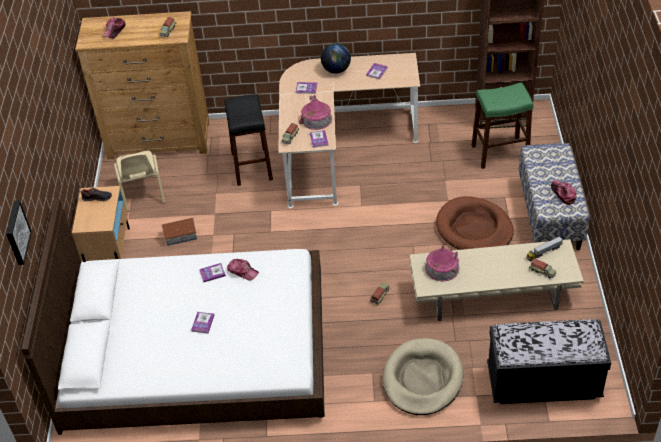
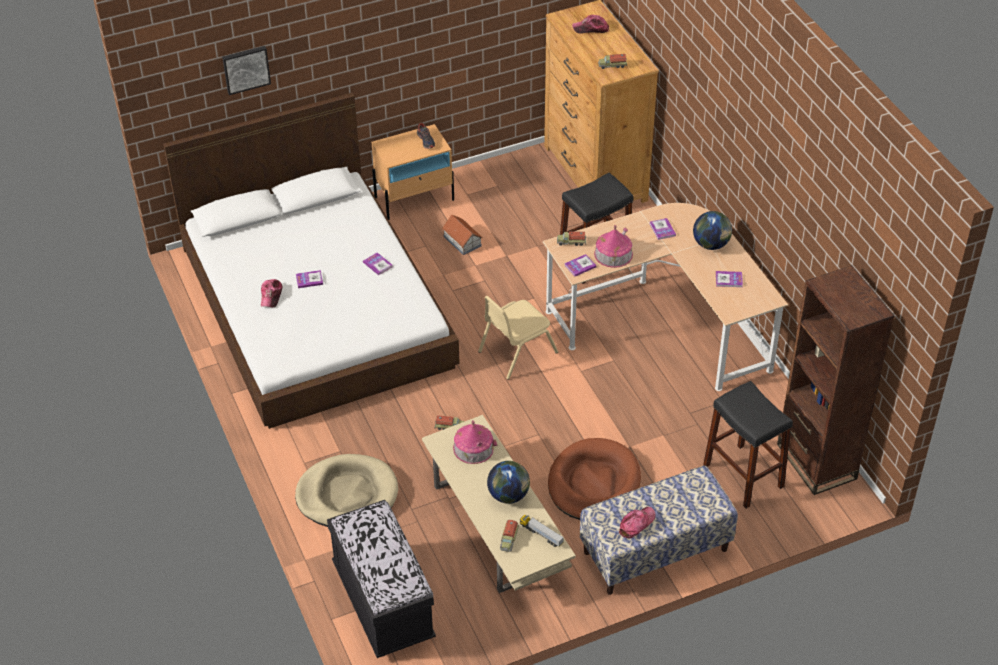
camera: 65 degrees right, 0 degrees up
beige chair [114,150,165,212] -> beige chair moved to [478,296,558,380]
cap [227,259,259,281] -> cap moved to [261,279,283,307]
green stool [472,82,533,169] -> black stool [703,381,793,508]
none -> globe [487,461,530,504]

